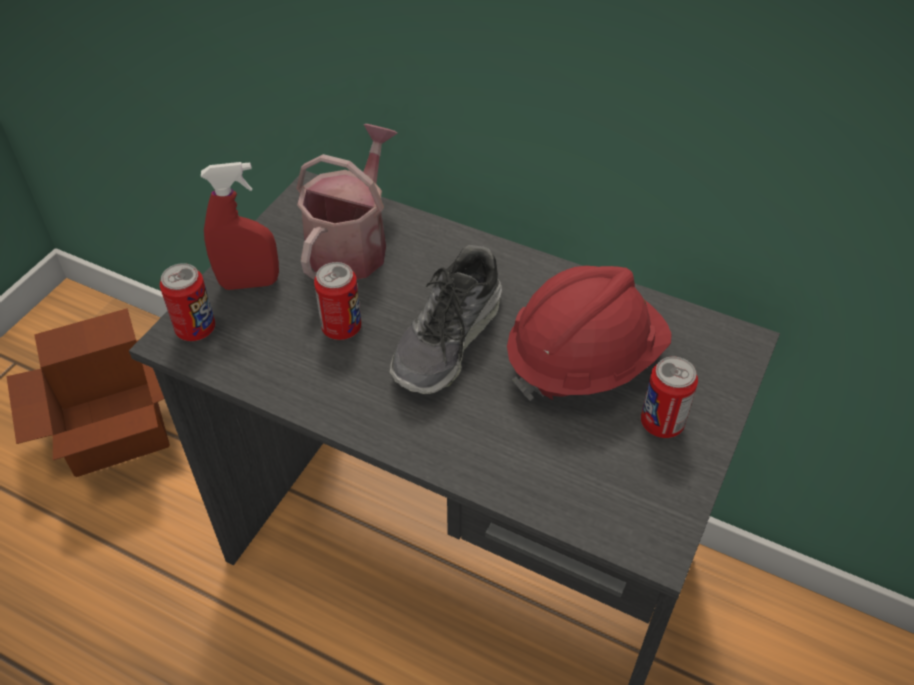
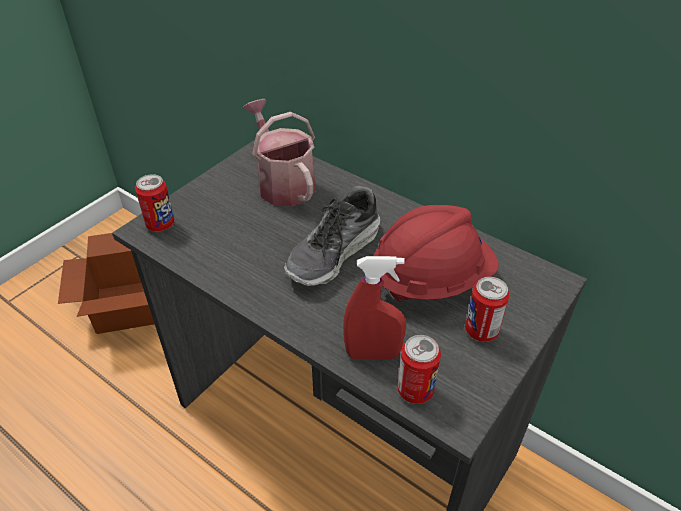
camera: 10 degrees right, 5 degrees down
red spray bottle [201,162,279,290] -> red spray bottle moved to [343,256,406,360]
watering can [296,124,398,279] -> watering can turned 60 degrees counterclockwise [243,99,316,207]
can [314,262,362,340] -> can moved to [398,335,441,404]

